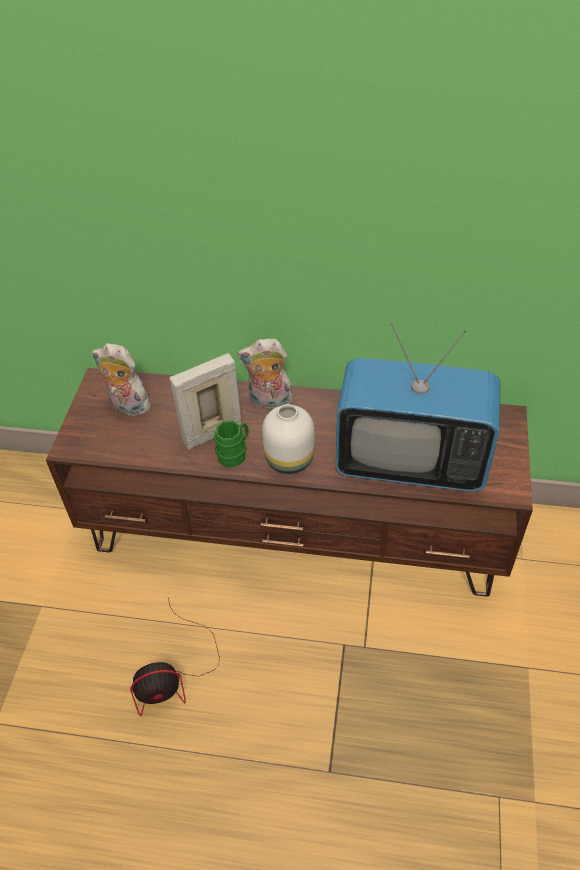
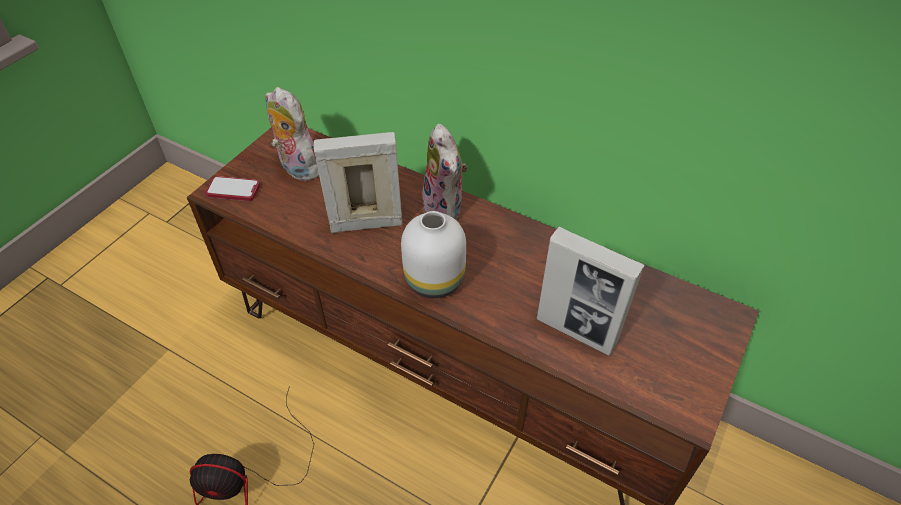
camera: 20 degrees right, 0 degrees up
green mug [214,420,248,468] -> none
plush toy [237,338,292,409] -> plush toy turned 135 degrees counterclockwise [422,124,468,220]
television [336,323,501,492] -> picture frame [537,227,645,356]
none -> phone [206,176,260,201]

